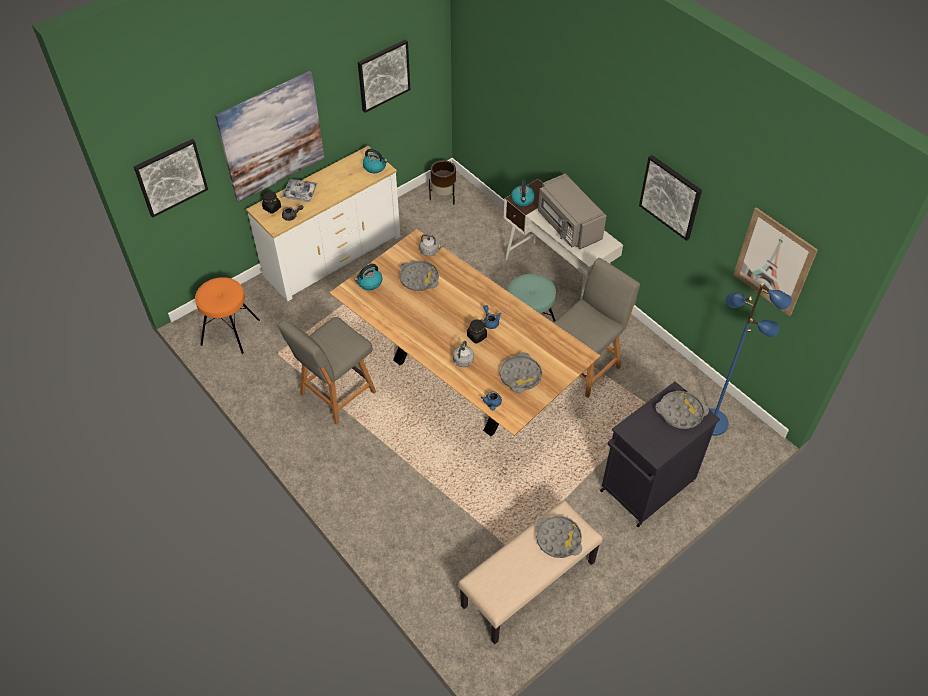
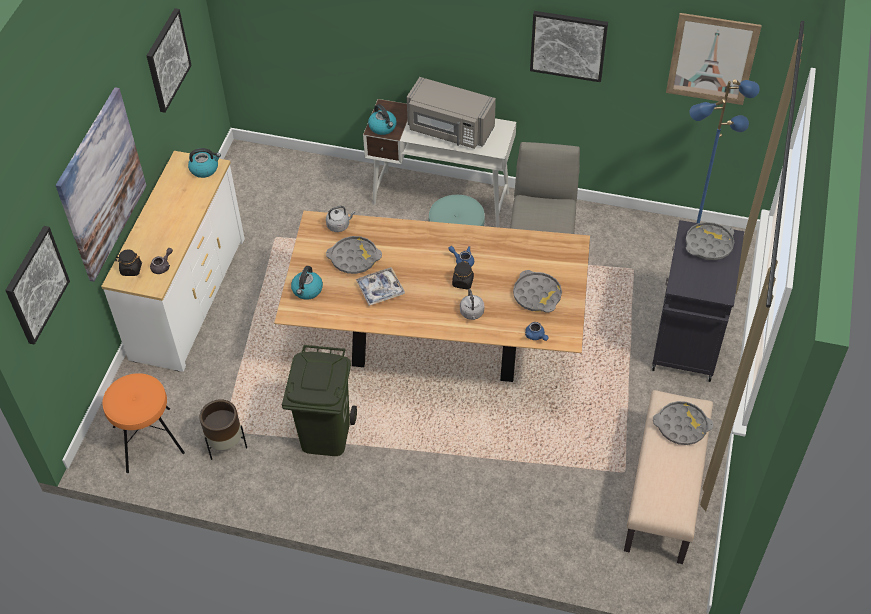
camera: 35 degrees left, 0 degrees up
grey chair [278,317,376,425] -> green trash can [282,345,357,456]
tray [281,179,318,202] -> tray moved to [355,267,405,306]
brown planter [429,160,456,204] -> brown planter moved to [199,399,247,460]

